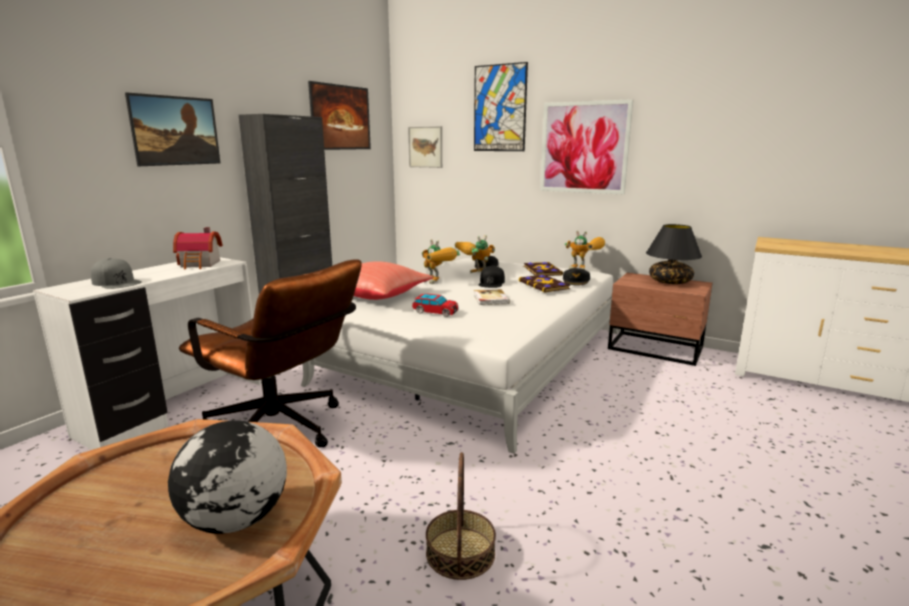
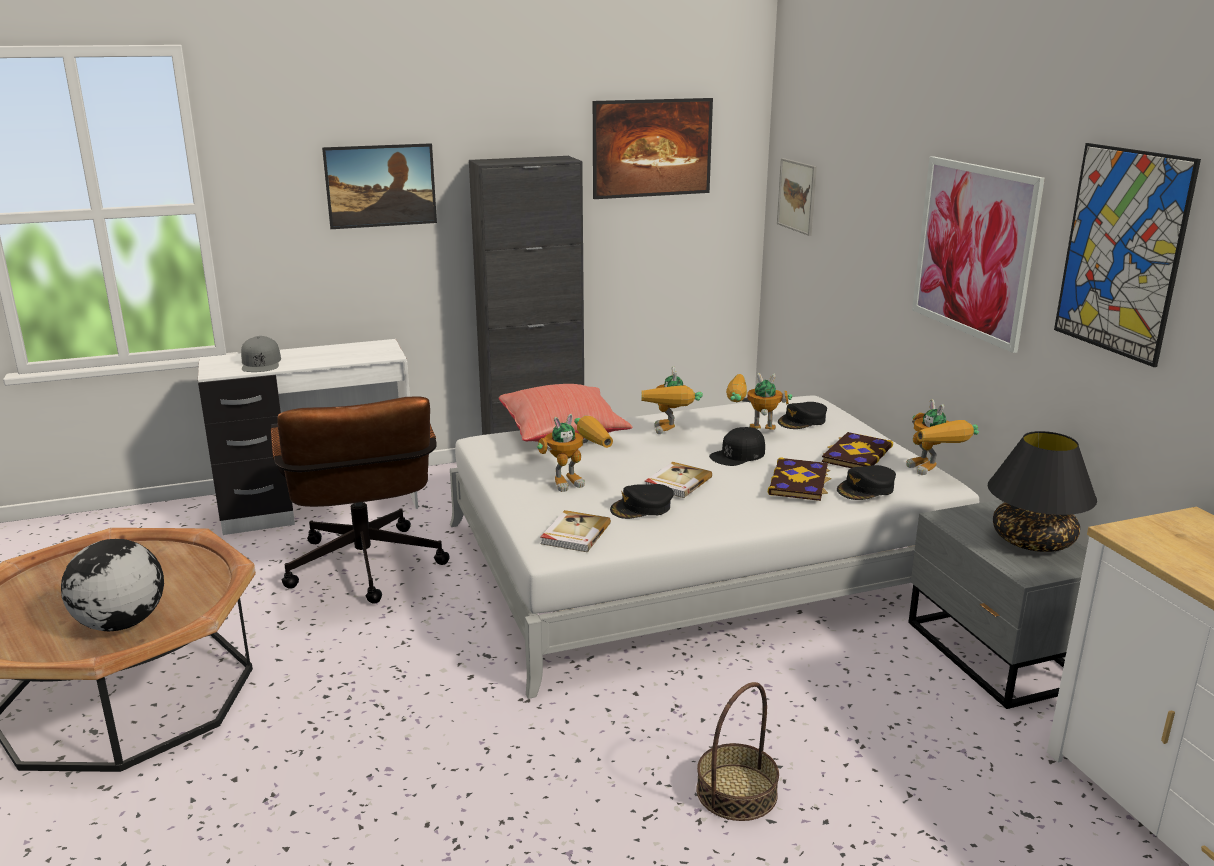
camera: 40 degrees right, 5 degrees up
toy house [173,227,223,269] -> none
toy car [412,294,458,317] -> toy robot [537,414,613,492]
basket [426,452,496,580] -> basket moved to [696,682,779,821]
picture [474,62,528,151] -> picture moved to [1054,143,1201,367]
brown nightstand [608,273,713,366] -> grey nightstand [908,500,1087,709]
none -> book [540,510,611,552]
none -> black cap [610,484,674,519]

